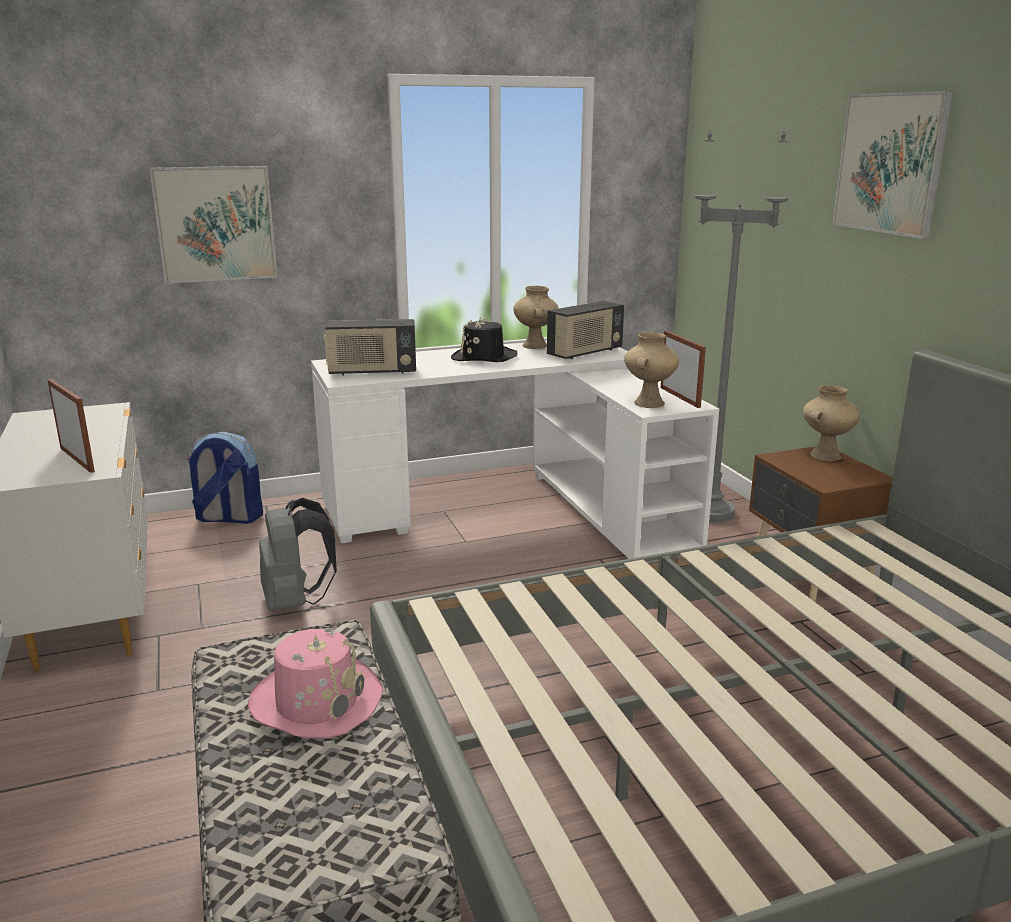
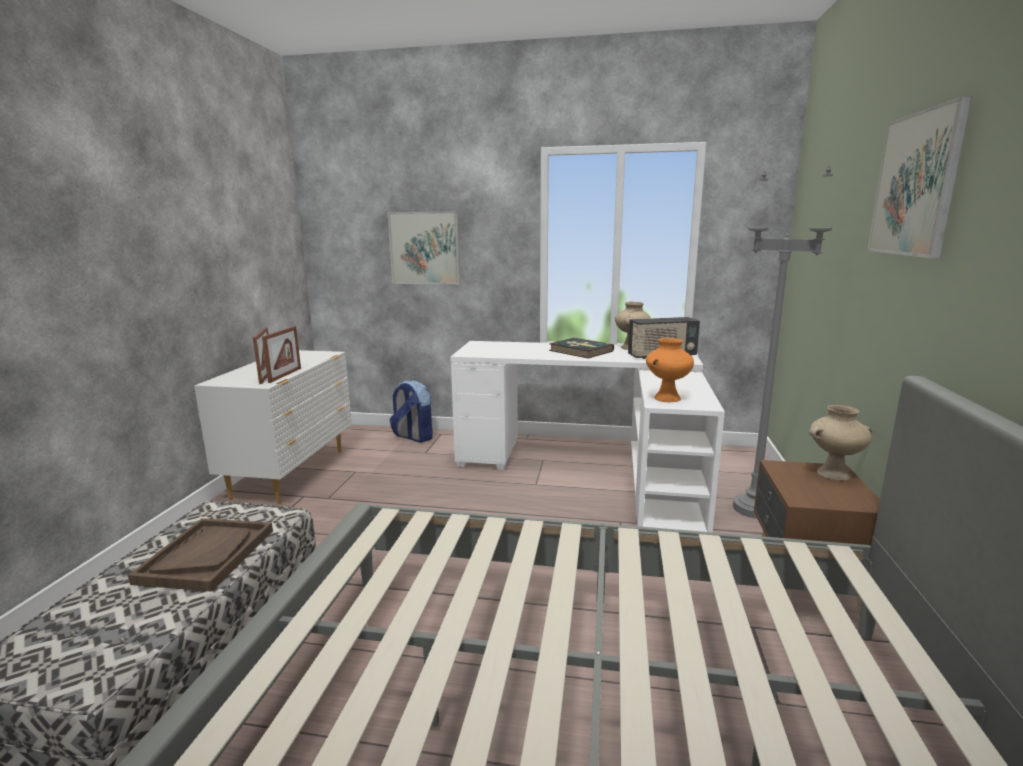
camera: 30 degrees right, 5 degrees down
pink hat [248,628,383,738] -> brown tray [128,518,273,592]
grey backpack [259,498,337,611] -> none
radio [324,319,416,376] -> none
black hat [451,317,517,362] -> book [549,338,614,358]
beige vase [624,332,679,408] -> orange vase [646,338,694,402]
picture frame [661,331,706,408] -> picture frame moved to [262,326,301,383]

